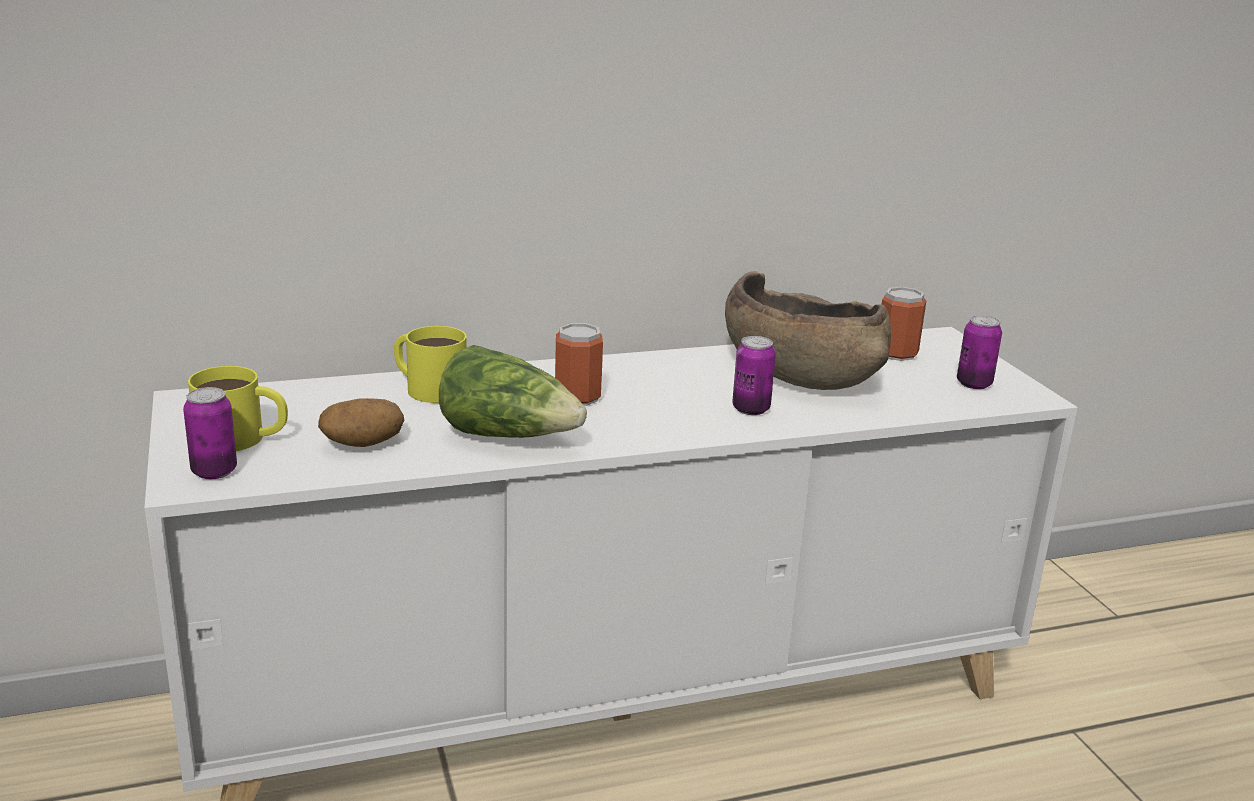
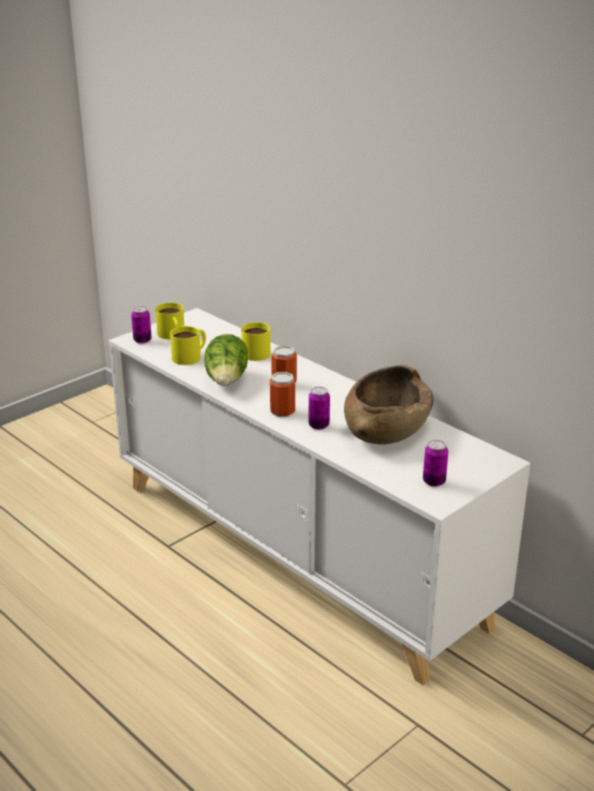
camera: 65 degrees right, 5 degrees up
potato [318,398,404,447] -> yellow mug [170,326,206,365]
can [882,287,926,361] -> can moved to [270,372,295,417]

